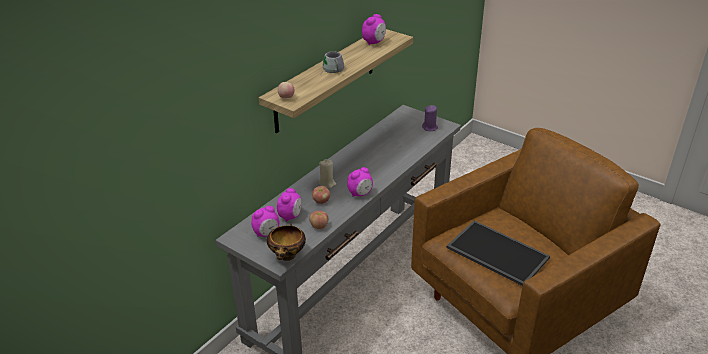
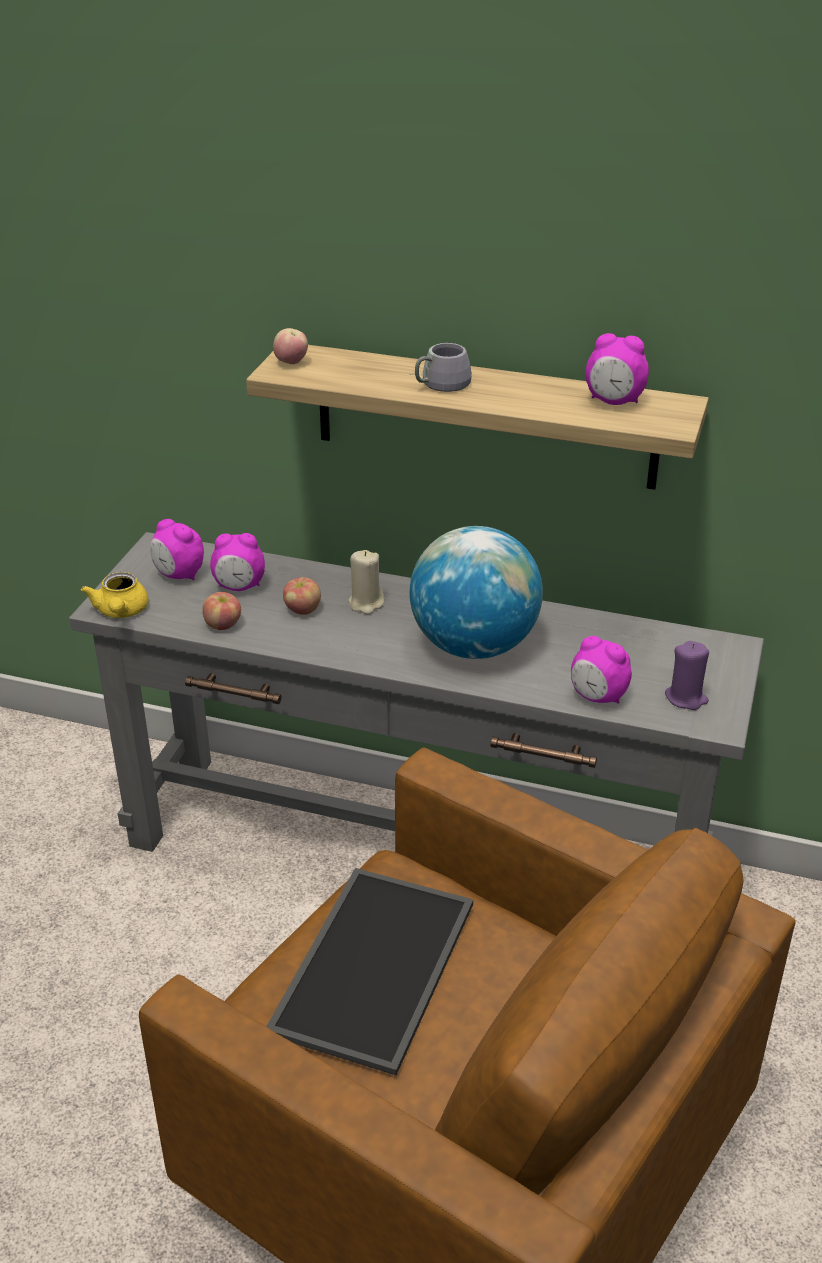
camera: 70 degrees right, 0 degrees up
bowl [267,224,306,261] -> yellow teapot [81,572,148,618]
alarm clock [347,167,373,197] -> alarm clock moved to [571,636,632,703]
none -> globe [410,526,543,659]

